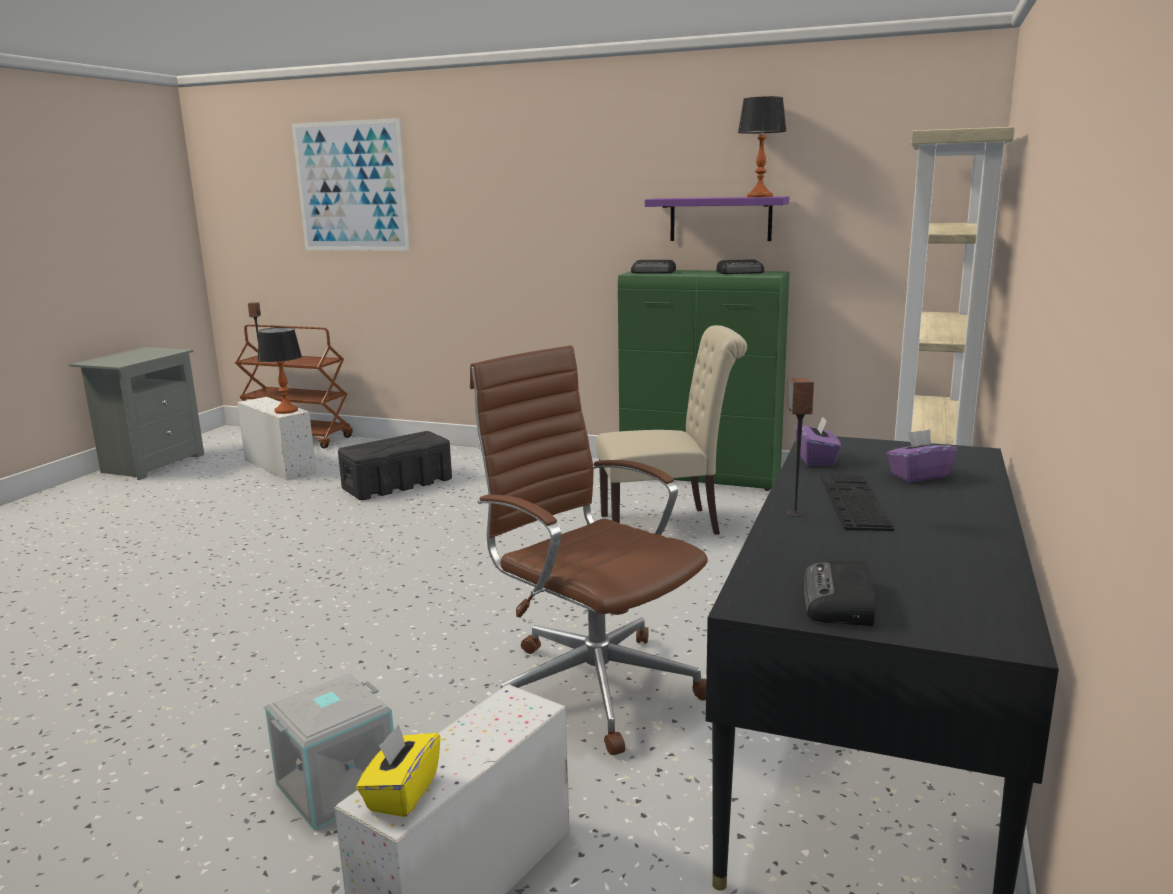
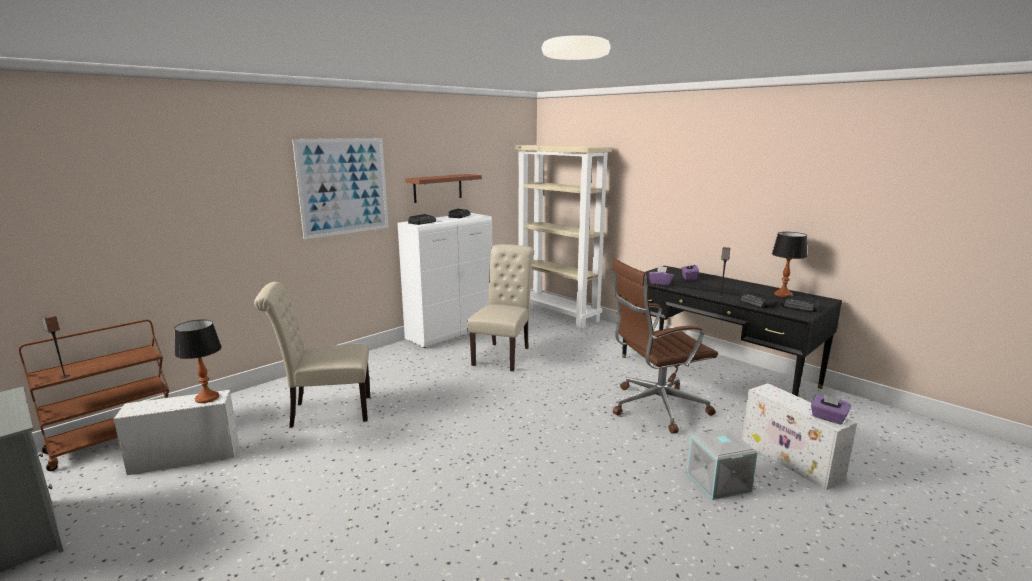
camera: 65 degrees left, 0 degrees up
picture [292,118,410,251] -> picture moved to [292,138,388,239]
black storage box [338,431,452,500] -> beige chair [254,282,370,428]
yellow tissue box [356,724,441,817] -> purple tissue box [811,395,851,425]
green cabinet [618,270,790,491] -> white cabinet [397,213,492,348]
purple shelf [645,196,789,241] -> brown shelf [405,174,482,203]
table lamp [738,96,786,197] -> table lamp moved to [772,232,807,297]
none -> radio [739,291,777,308]

